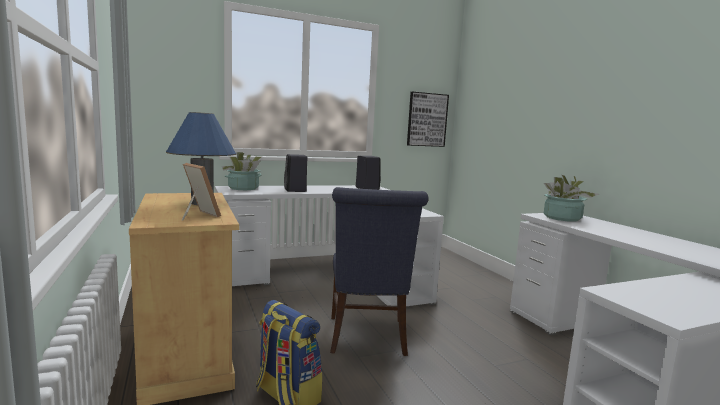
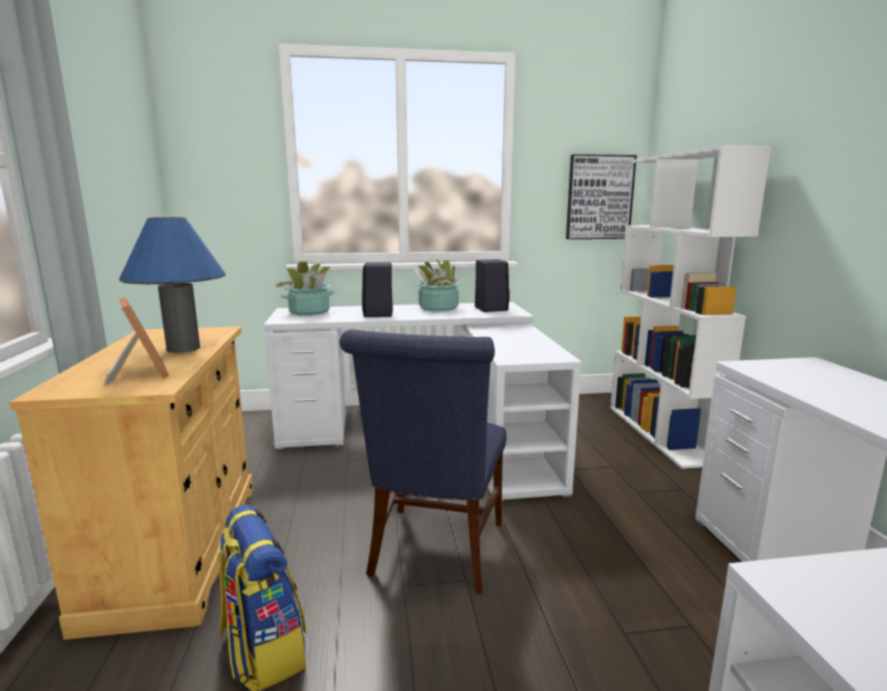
camera: 15 degrees right, 5 degrees up
potted plant [544,175,599,222] -> potted plant moved to [413,259,461,311]
none -> white bookcase [610,145,771,469]

